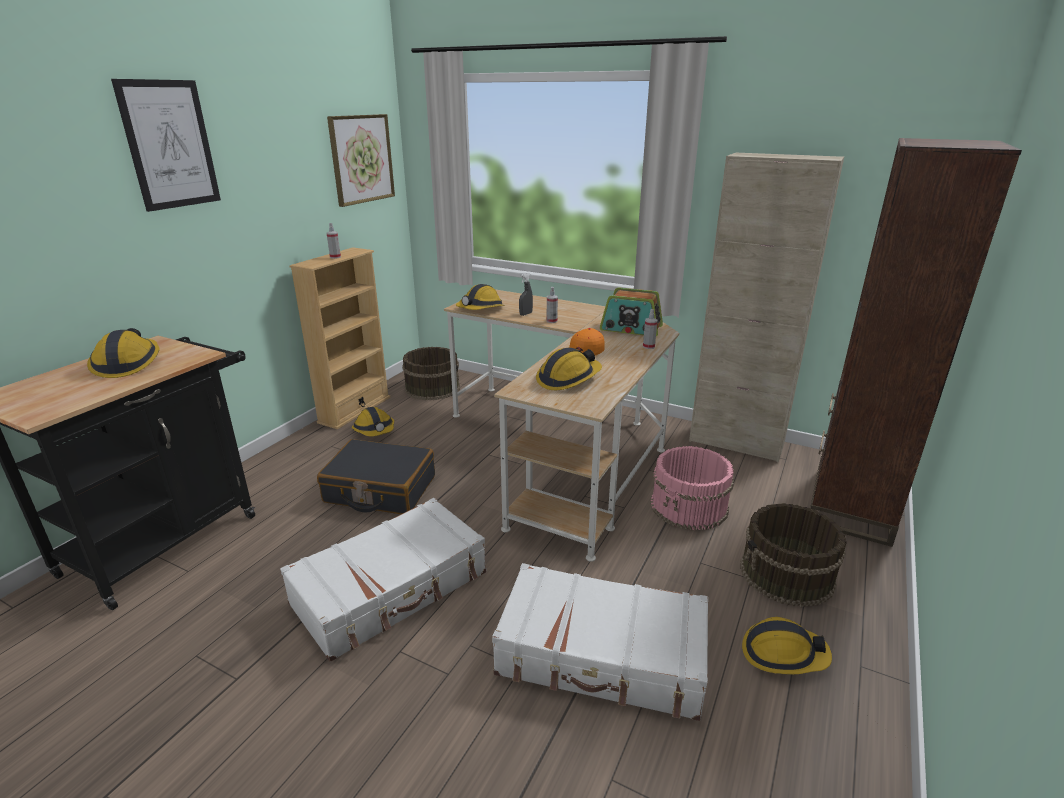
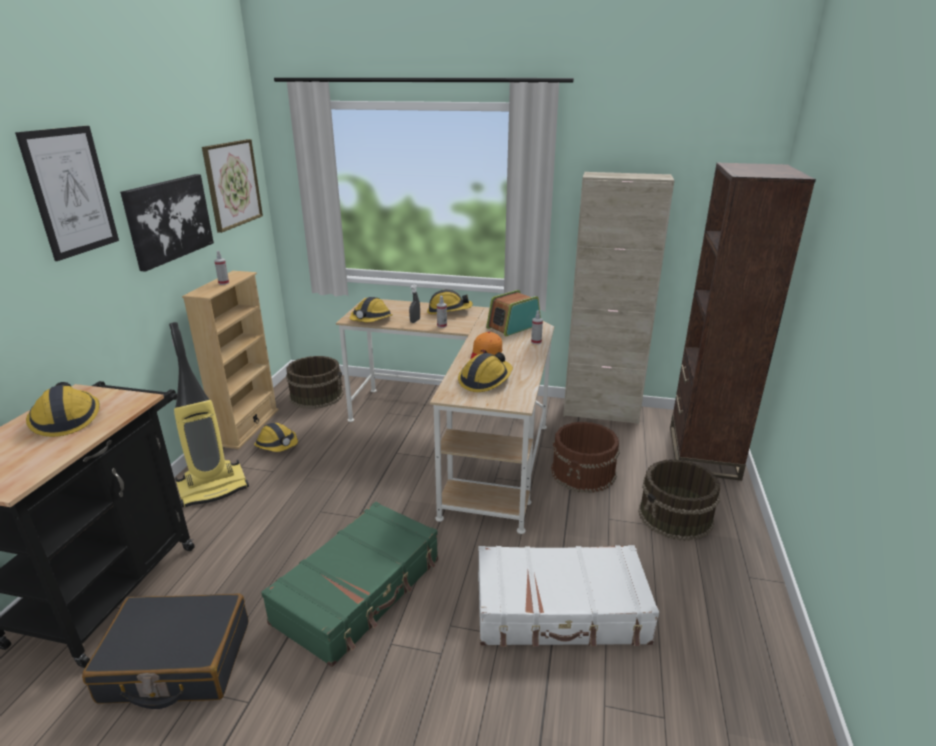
camera: 15 degrees left, 0 degrees up
white suitcase [280,498,486,662] -> green suitcase [261,502,438,667]
black suitcase [317,439,435,514] -> black suitcase moved to [82,593,249,709]
radio [600,287,663,336] -> radio turned 135 degrees clockwise [486,290,541,336]
pink bucket [650,446,734,530] -> brown bucket [551,422,620,493]
hard hat [742,617,832,675] -> hard hat moved to [427,289,473,314]
none -> picture [120,174,214,271]
none -> vacuum cleaner [169,322,249,508]

